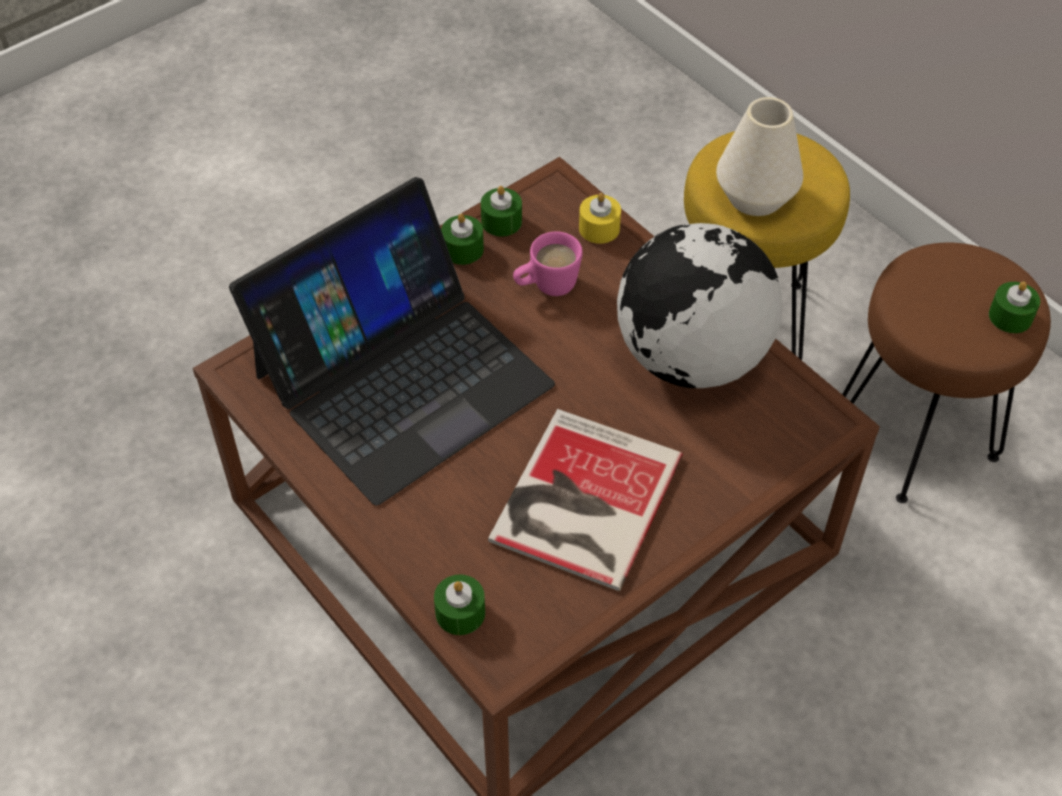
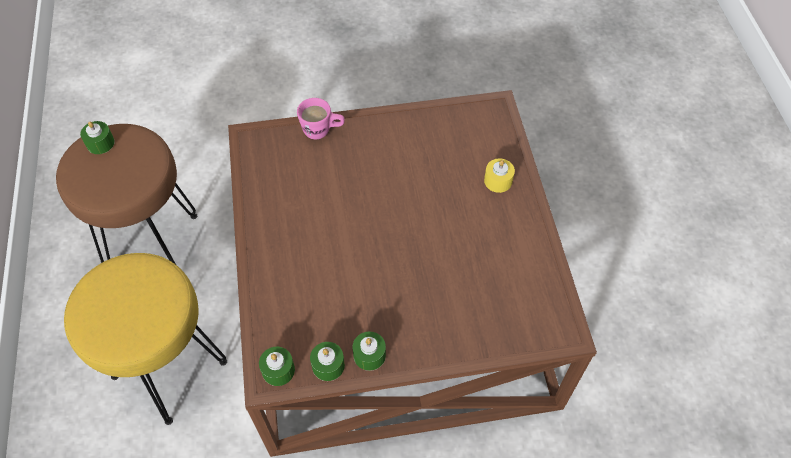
camera: 150 degrees left, 5 degrees up
laptop [229,177,555,506] -> none
green candle [434,575,485,635] -> green candle moved to [259,347,295,386]
book [488,409,683,591] -> none
pink mug [513,231,583,296] -> pink mug moved to [297,98,345,139]
yellow candle [579,193,621,244] -> yellow candle moved to [484,158,515,193]
globe [617,223,783,388] -> none
white vase [716,97,803,216] -> none

